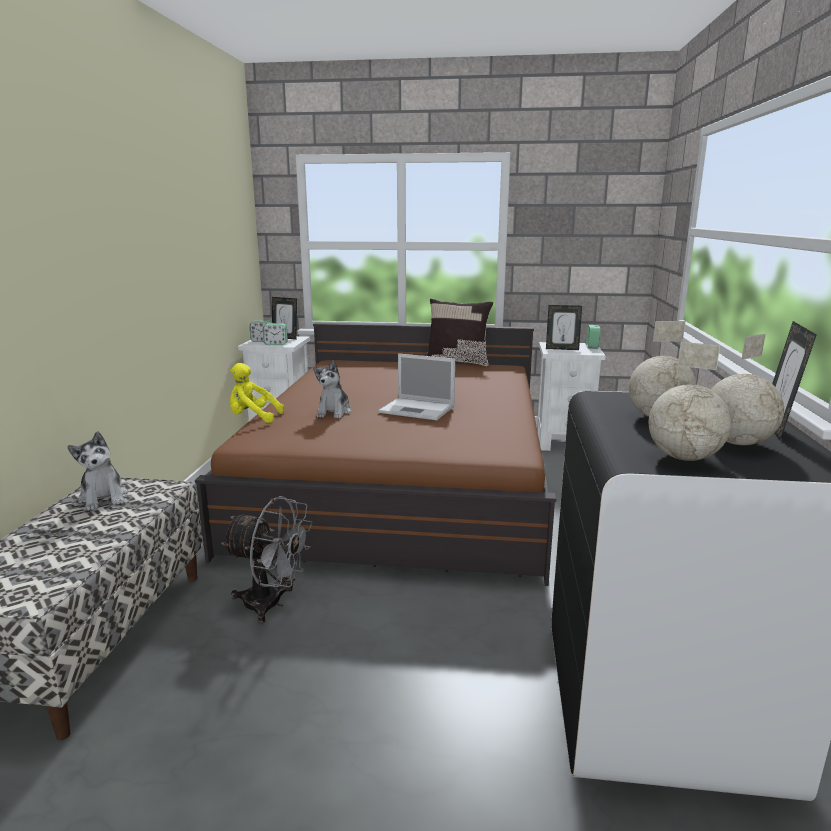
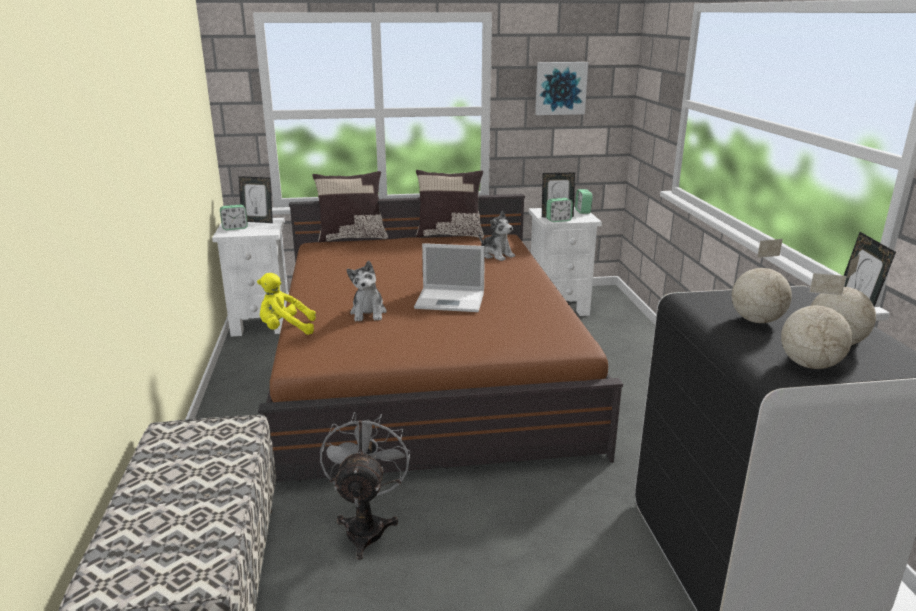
camera: 15 degrees left, 5 degrees up
plush toy [67,431,128,510] -> plush toy moved to [479,211,515,261]
grey fan [221,496,313,623] -> grey fan turned 90 degrees counterclockwise [320,412,411,560]
alarm clock [263,323,288,345] -> alarm clock moved to [546,198,573,222]
none -> pillow [312,171,388,243]
none -> picture [535,62,588,115]

